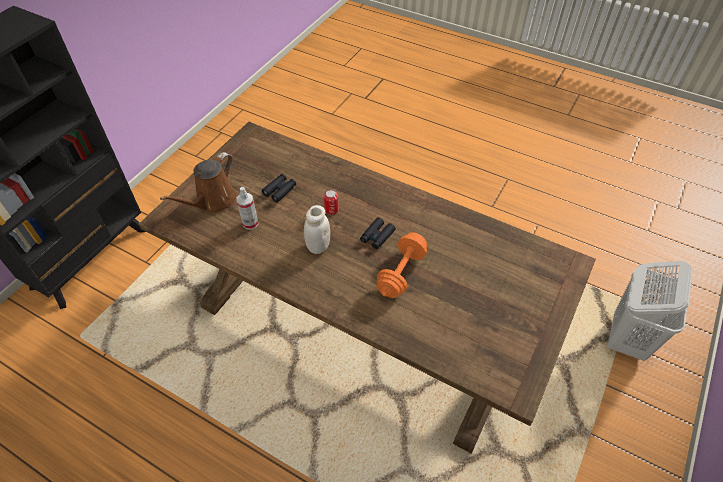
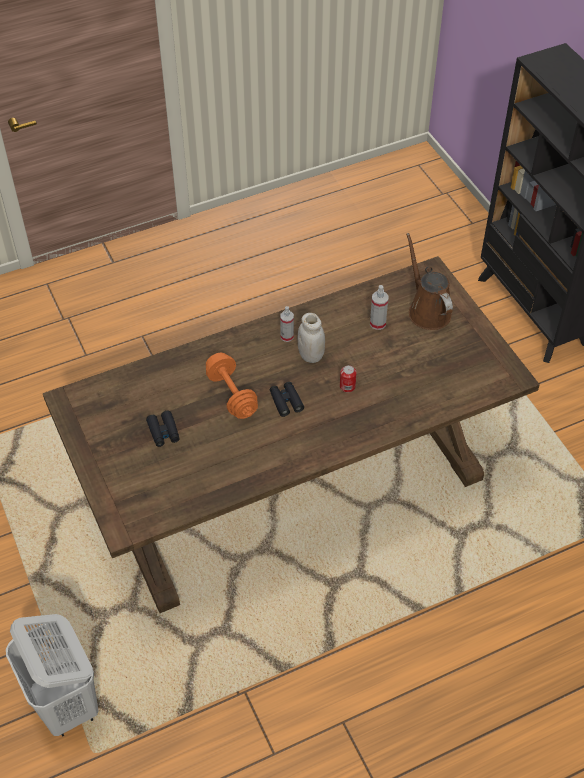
camera: 125 degrees right, 0 degrees up
black binoculars [262,174,296,202] -> black binoculars moved to [146,411,180,447]
none -> spray bottle [280,306,294,342]

